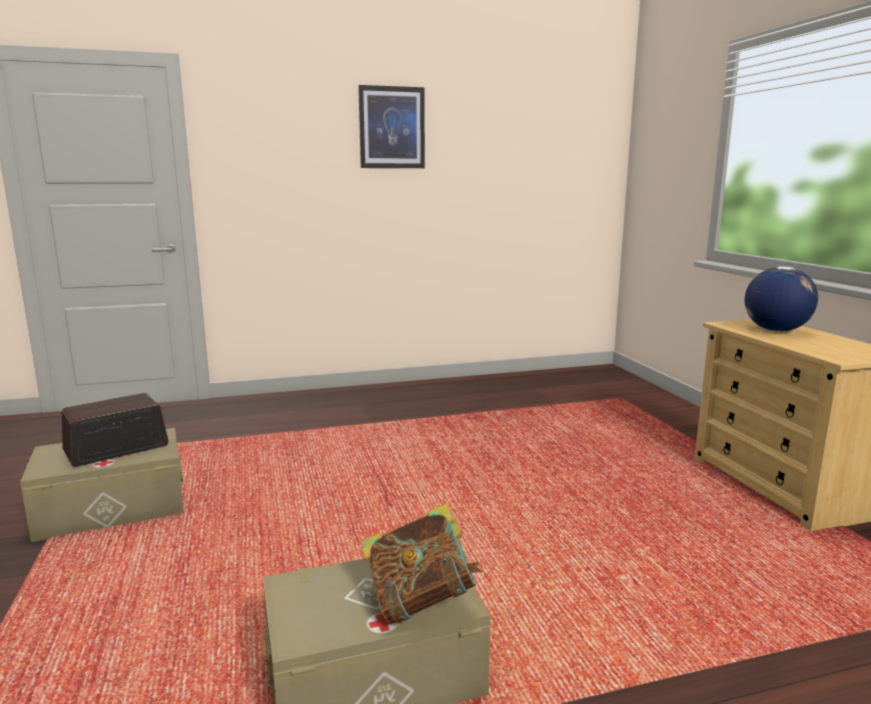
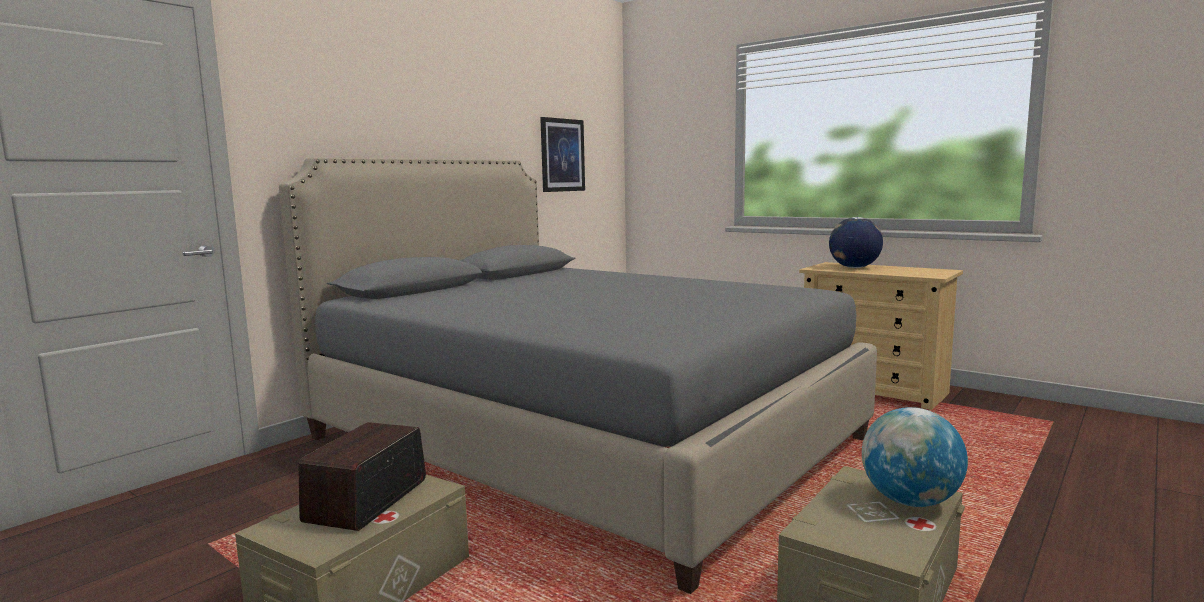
camera: 35 degrees left, 5 degrees down
picture [358,85,425,168] -> picture moved to [540,117,585,192]
book [361,503,483,624] -> globe [862,407,968,507]
none -> grey bed [279,158,877,594]

